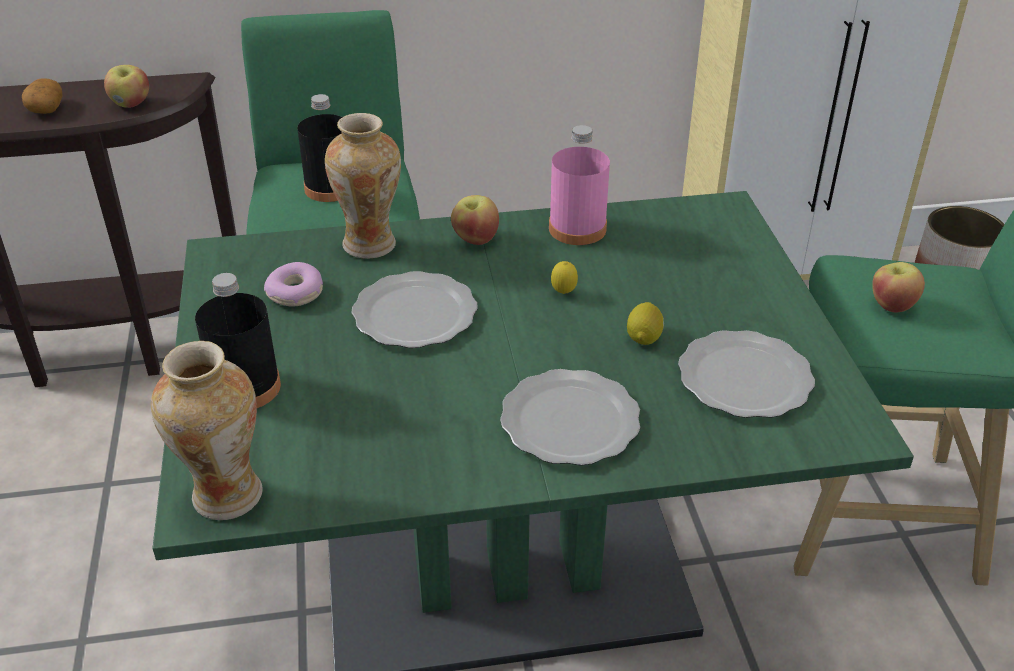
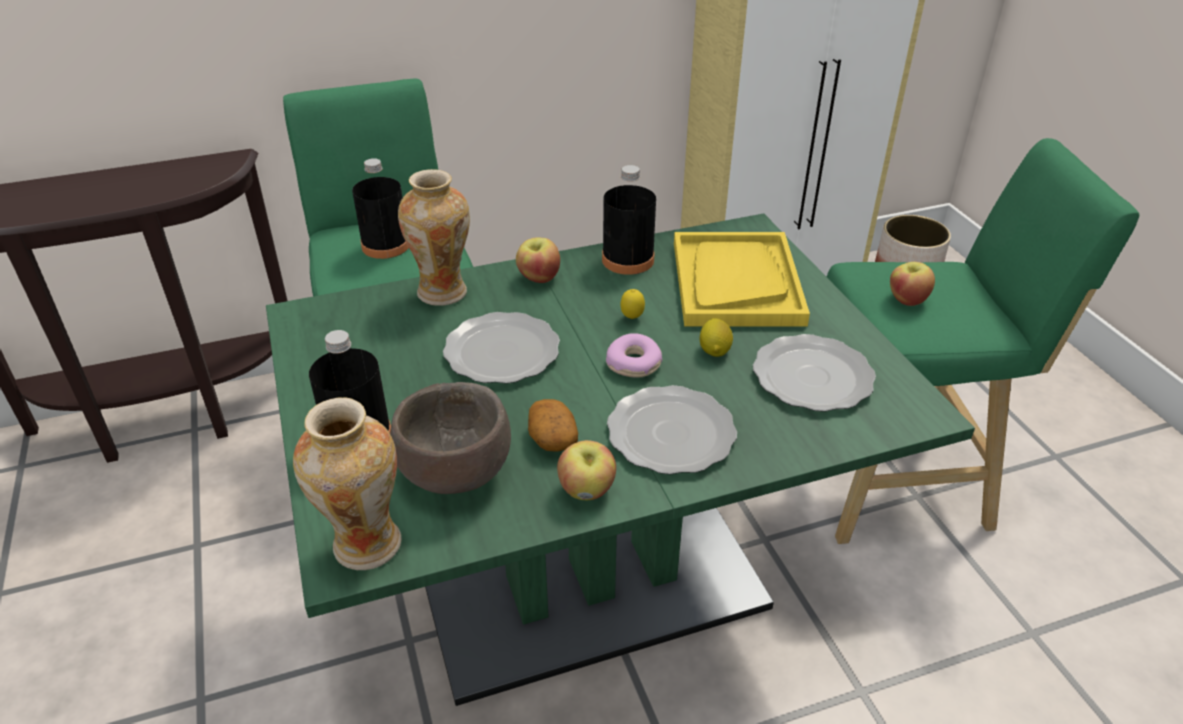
camera: 10 degrees left, 0 degrees up
potato [22,78,63,114] -> potato moved to [528,399,578,452]
apple [104,65,149,108] -> apple moved to [557,440,616,500]
donut [264,262,323,307] -> donut moved to [606,333,662,378]
pink bottle [549,125,610,245] -> black bottle [602,165,656,275]
none -> brown bowl [390,382,511,494]
none -> yellow tray [674,232,810,327]

